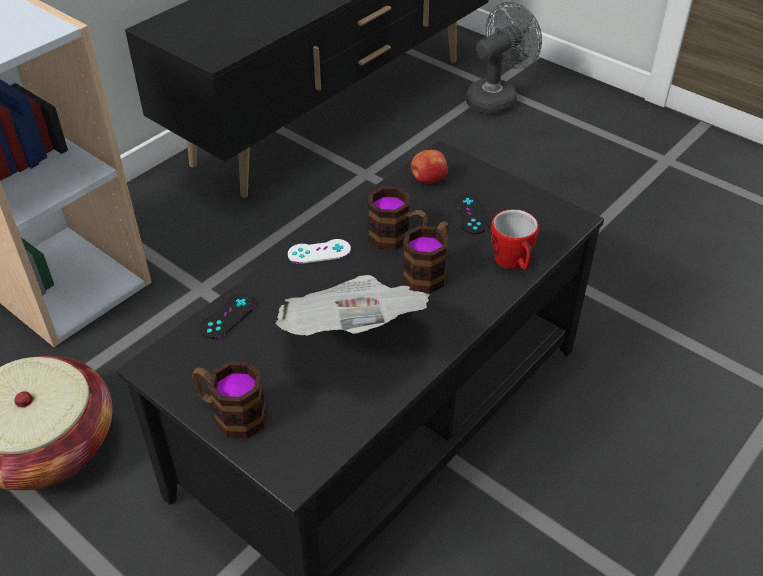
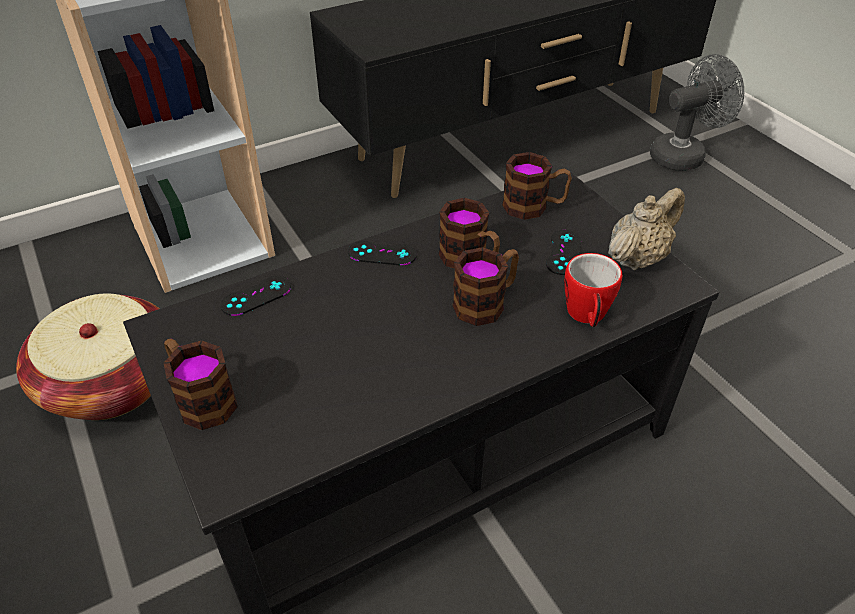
camera: 20 degrees right, 0 degrees up
newspaper [276,275,430,336] -> none
white game controller [288,239,351,264] -> black game controller [348,241,417,266]
apple [411,150,448,184] -> mug [502,152,572,220]
none -> beige teapot [608,188,685,270]

